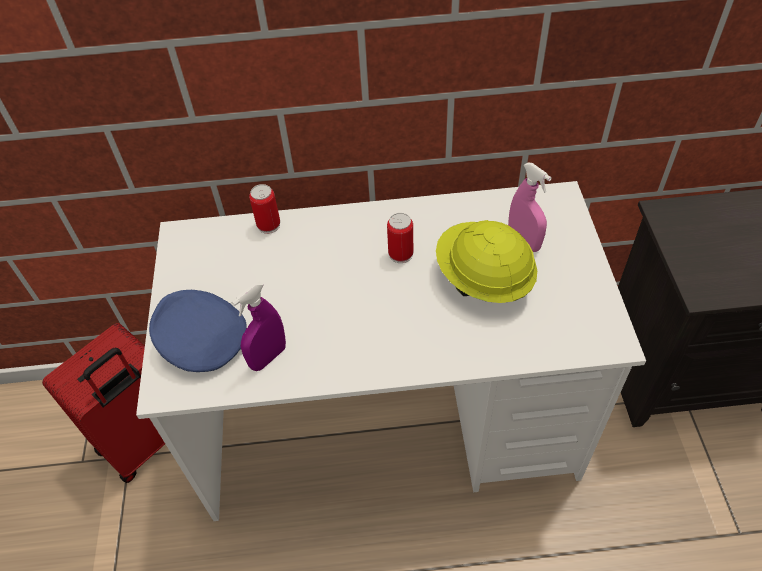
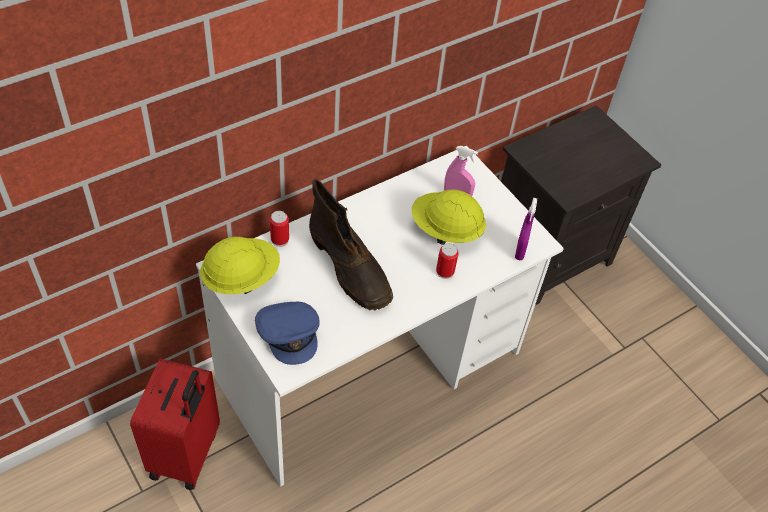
camera: 35 degrees left, 0 degrees up
blue cap [149,290,247,372] -> blue cap turned 120 degrees counterclockwise [255,302,320,365]
purple spray bottle [231,282,286,371] -> purple spray bottle moved to [515,198,537,260]
can [387,213,413,263] -> can moved to [436,243,459,279]
none -> yellow hard hat [200,237,280,294]
none -> brown boot [309,179,393,310]

